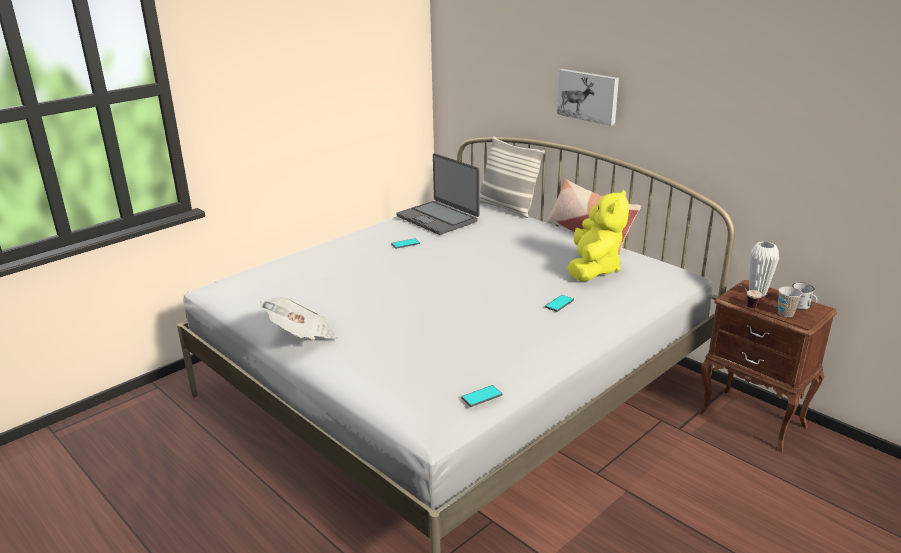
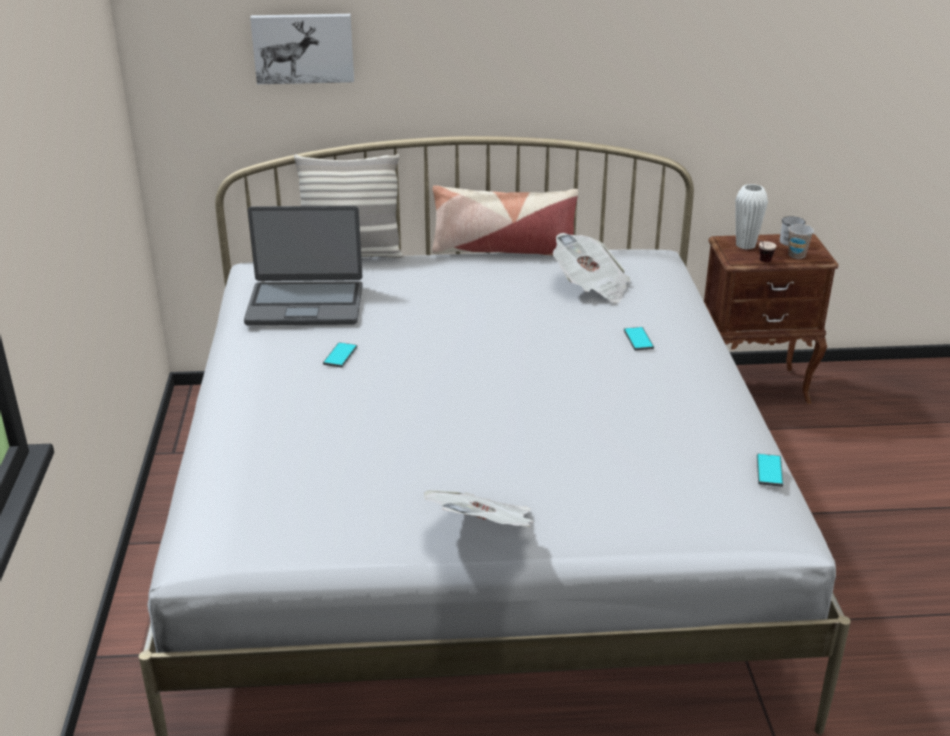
camera: 50 degrees left, 5 degrees up
picture [557,69,619,126] -> picture moved to [250,14,354,84]
yellow plush toy [567,190,629,281] -> newspaper [553,233,630,303]

